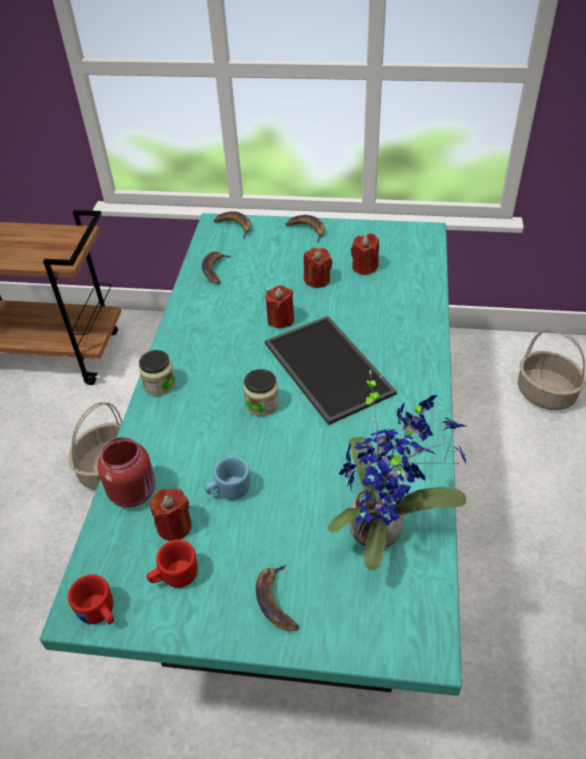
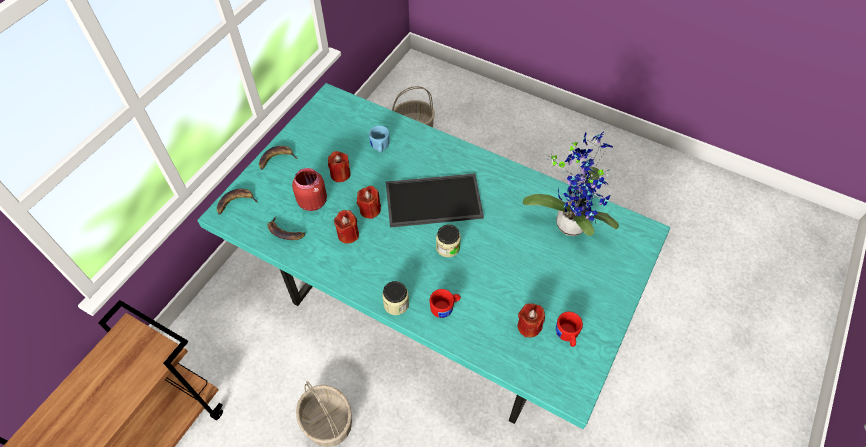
camera: 70 degrees left, 10 degrees up
red mug [68,574,114,625] -> red mug moved to [430,289,461,318]
red jar [97,437,155,508] -> red jar moved to [292,168,327,211]
blue mug [205,456,250,500] -> blue mug moved to [369,125,390,152]
banana [256,565,299,631] -> none
red candle [351,233,379,275] -> red candle moved to [334,210,359,244]

